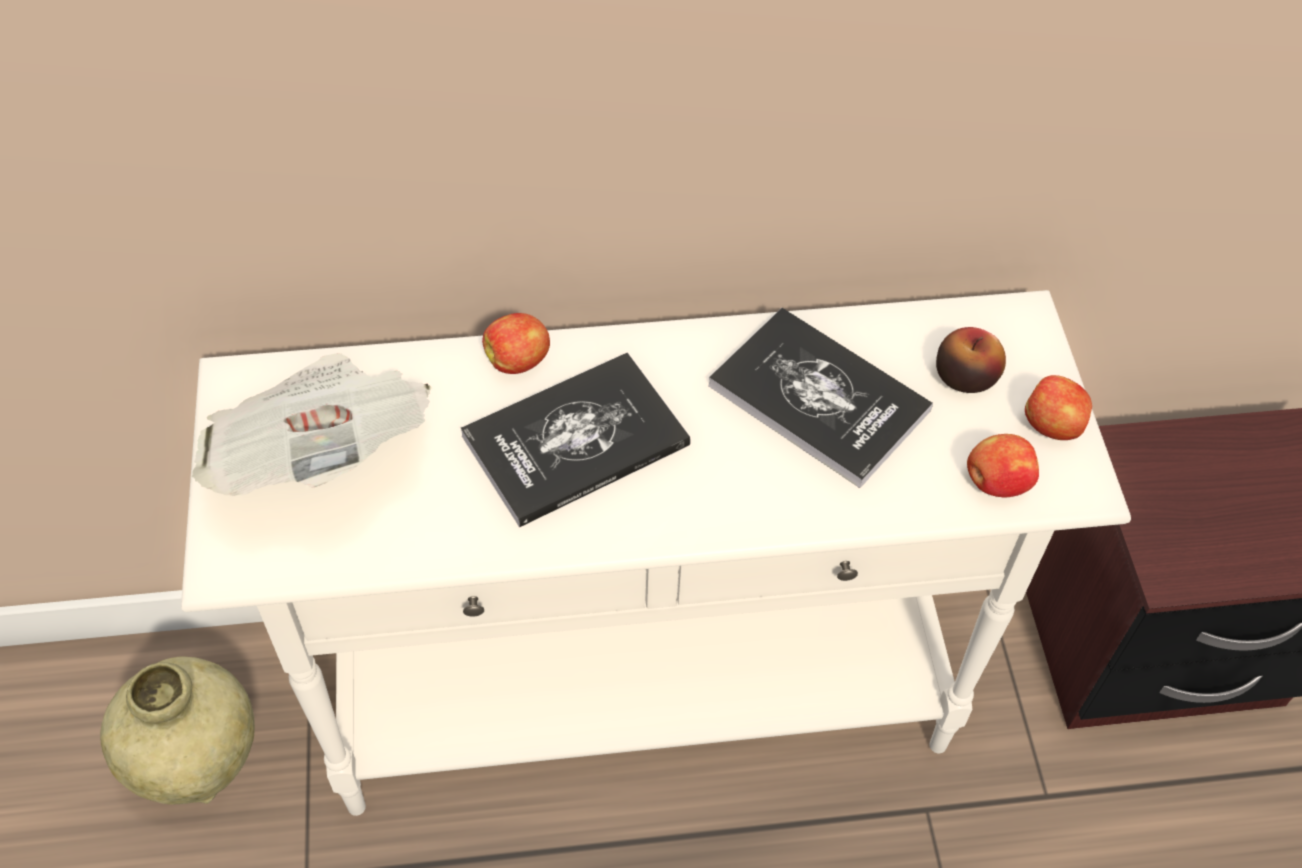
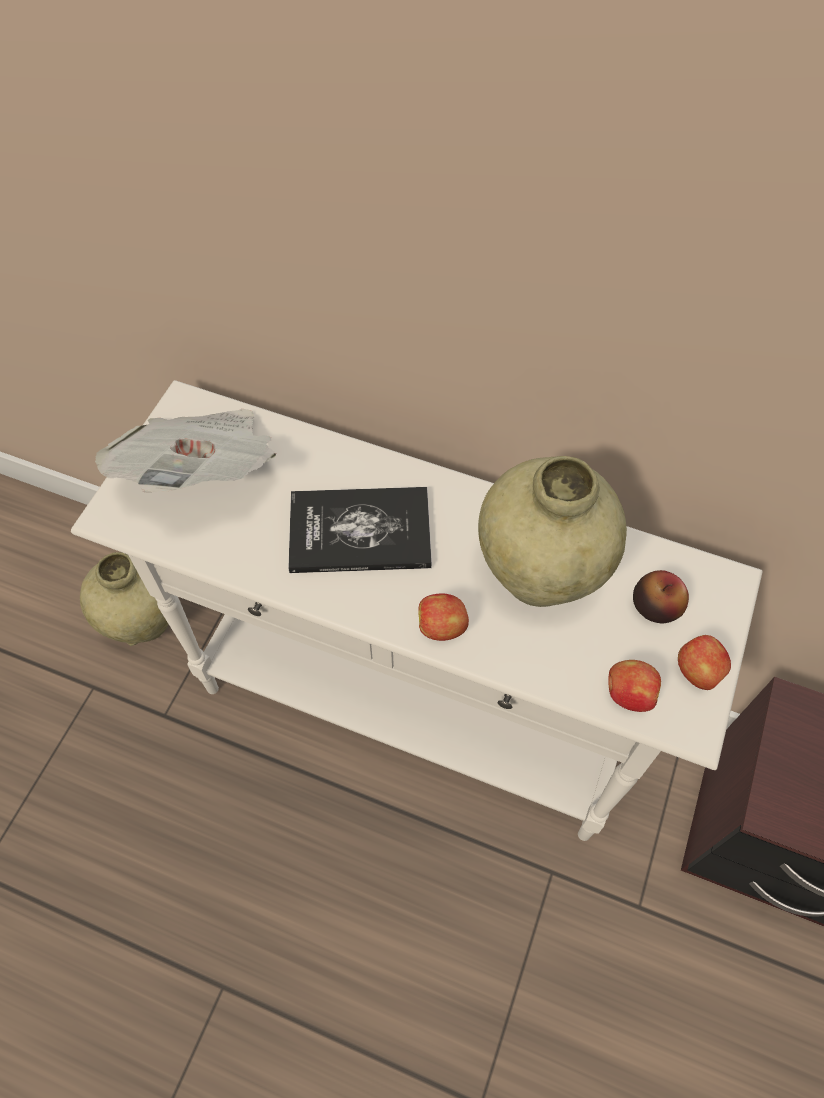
camera: 30 degrees right, 5 degrees up
apple [482,313,550,374] -> apple moved to [418,593,469,641]
book [708,308,933,488] -> beige vase [478,456,627,607]

